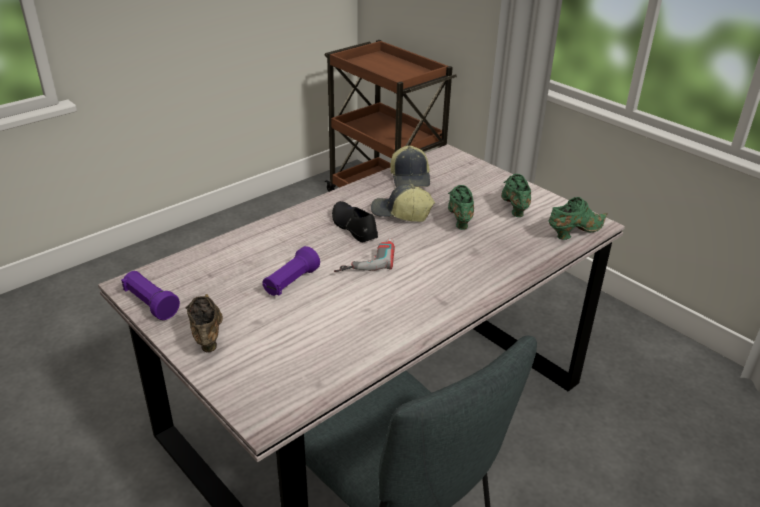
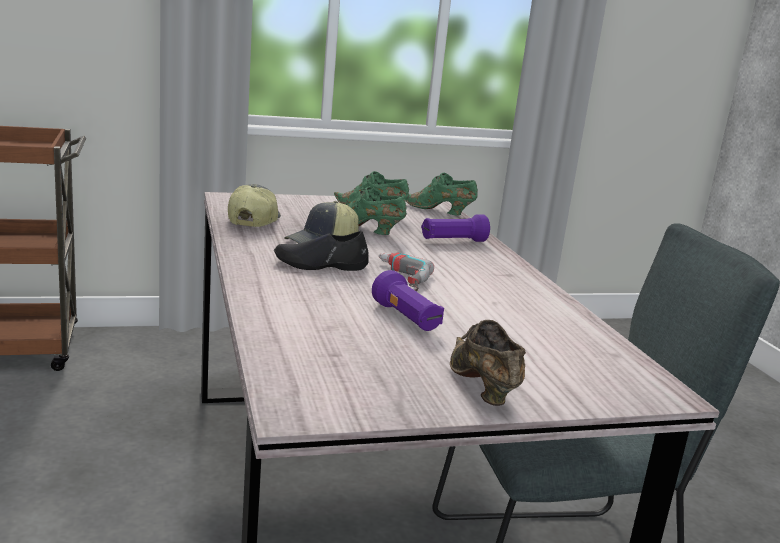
camera: 65 degrees left, 15 degrees down
purple flashlight [121,271,180,320] -> purple flashlight moved to [421,215,490,242]
brown shoe [185,294,223,352] -> brown shoe turned 60 degrees clockwise [450,320,526,406]
cap [390,146,430,187] -> cap turned 105 degrees counterclockwise [228,184,281,227]
green shoe [548,197,607,240] -> green shoe turned 60 degrees counterclockwise [406,173,478,215]

